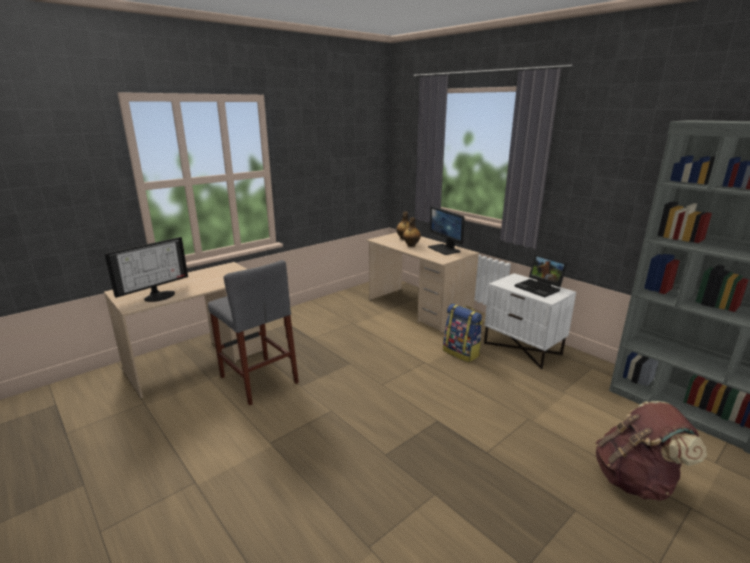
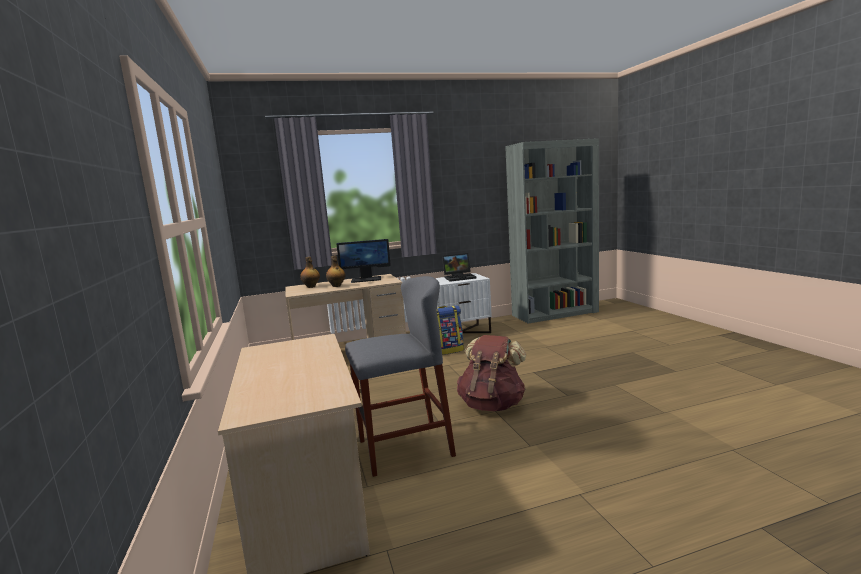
camera: 65 degrees left, 10 degrees down
monitor [105,237,188,302] -> none
brown backpack [596,401,707,500] -> brown backpack moved to [457,335,526,411]

